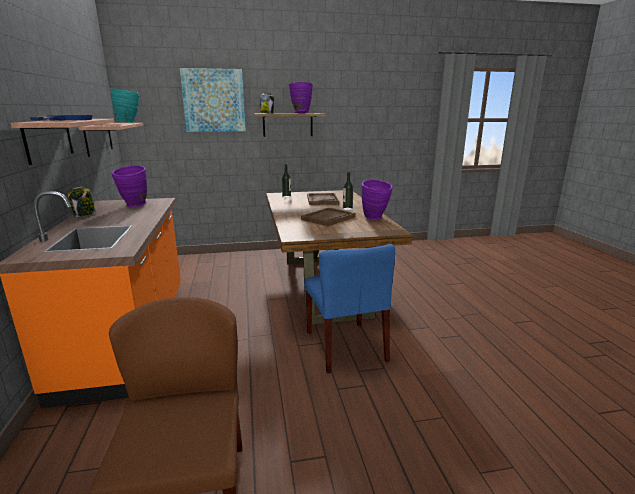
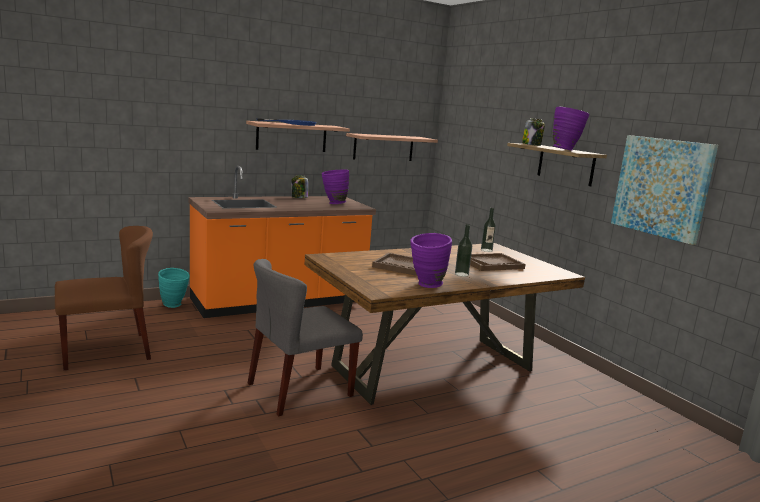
camera: 70 degrees right, 5 degrees down
turquoise vase [110,88,140,123] -> turquoise vase moved to [158,268,190,308]
picture [180,68,246,132] -> picture moved to [611,135,718,245]
blue chair [304,244,395,374] -> grey chair [248,259,363,417]

